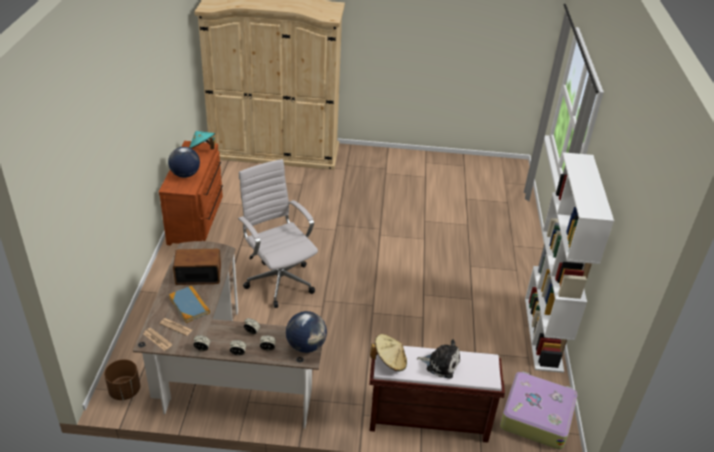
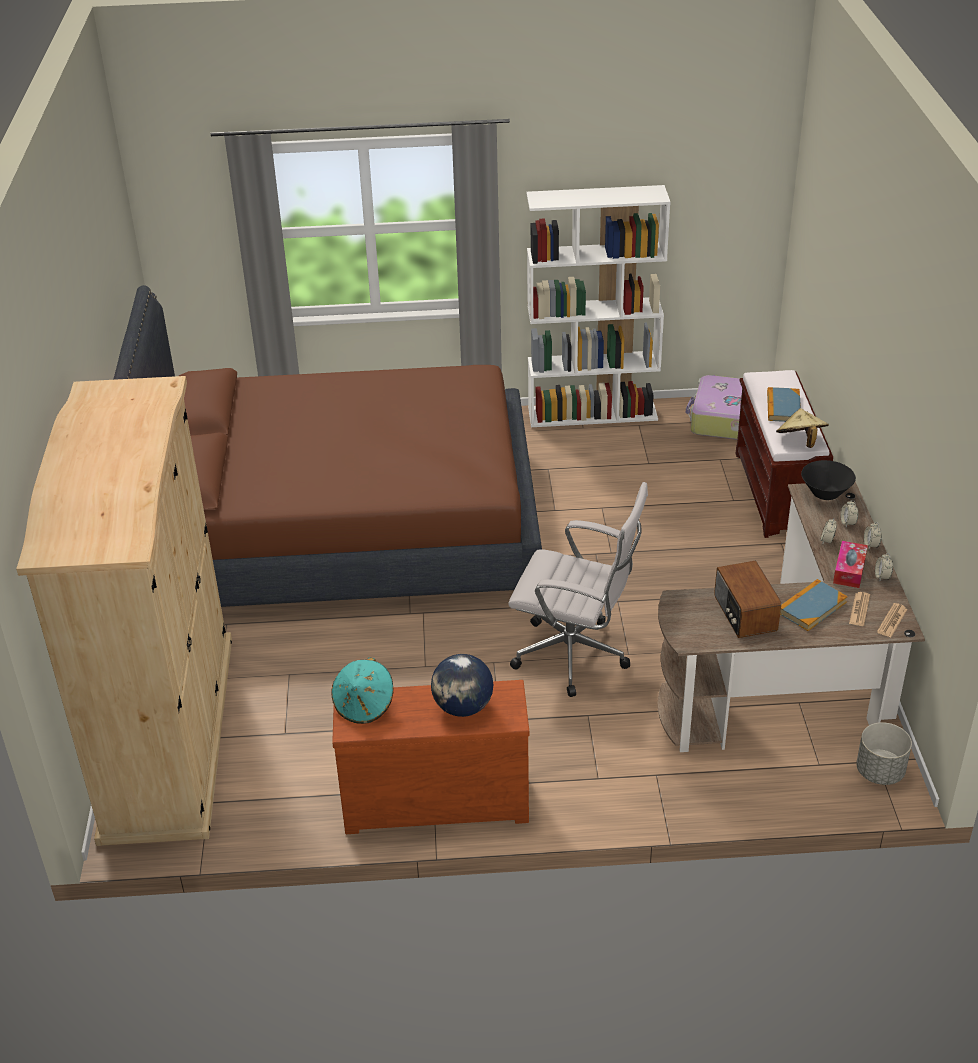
camera: 95 degrees left, 0 degrees up
brown planter [104,359,140,400] -> grey planter [856,722,912,785]
white office chair [238,159,318,308] -> white office chair turned 120 degrees counterclockwise [508,482,648,697]
globe [286,311,327,353] -> black bowl [801,460,856,500]
plush toy [417,339,460,379] -> book [767,387,801,422]
none -> brown bed [113,285,542,607]
none -> tissue box [833,541,868,588]

